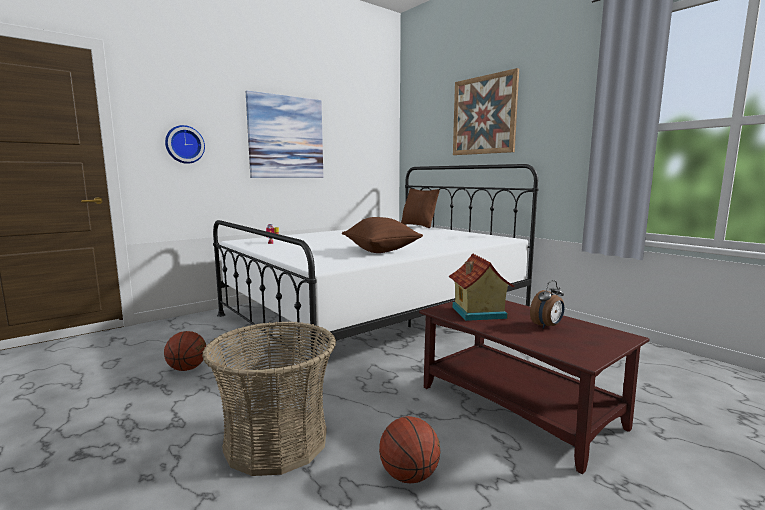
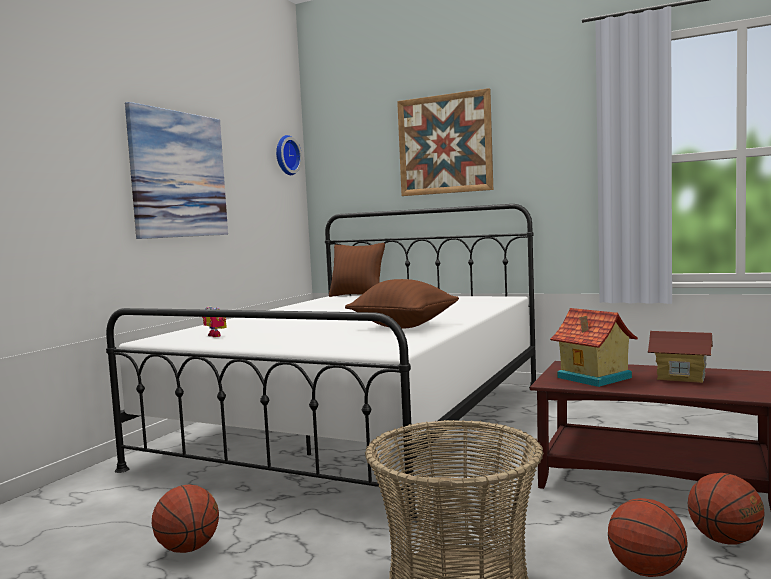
camera: 25 degrees left, 5 degrees down
wall clock [165,125,205,164] -> wall clock moved to [276,135,302,175]
alarm clock [530,280,564,329] -> toy house [648,331,713,383]
none -> basketball [687,473,765,545]

